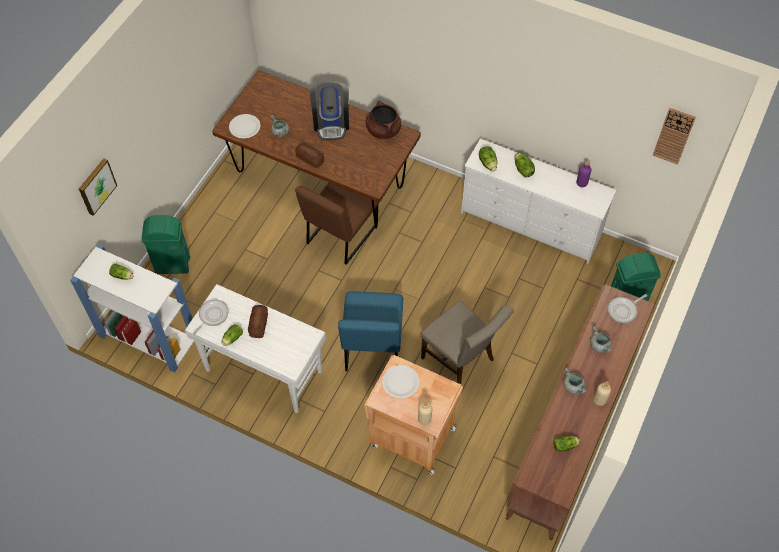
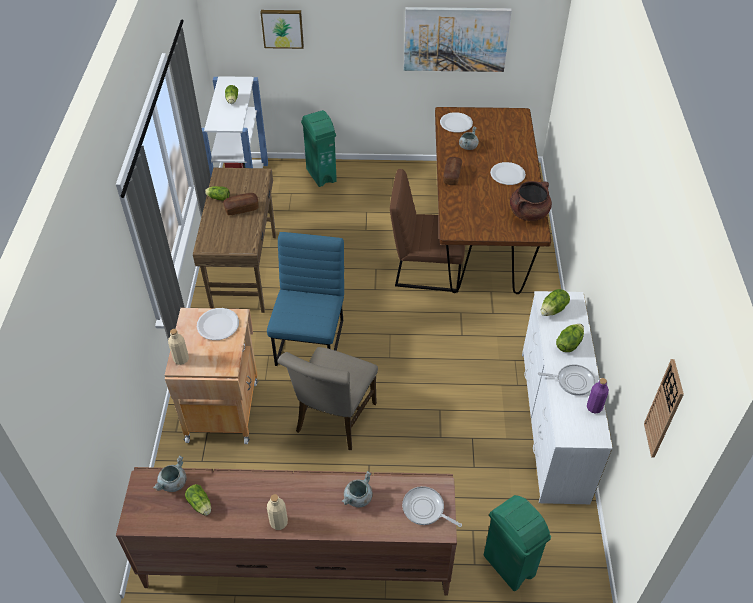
camera: 65 degrees right, 10 degrees down
white console table [185,284,326,413] -> brown console table [193,168,276,313]
frying pan [193,300,229,335] -> frying pan moved to [538,364,595,396]
coffee machine [310,81,349,140] -> white plate [490,162,526,185]
blue chair [338,292,403,371] -> blue chair turned 120 degrees clockwise [267,232,344,366]
grey cooking pot [563,367,587,394] -> grey cooking pot moved to [153,455,186,492]
none -> picture [404,7,512,72]

